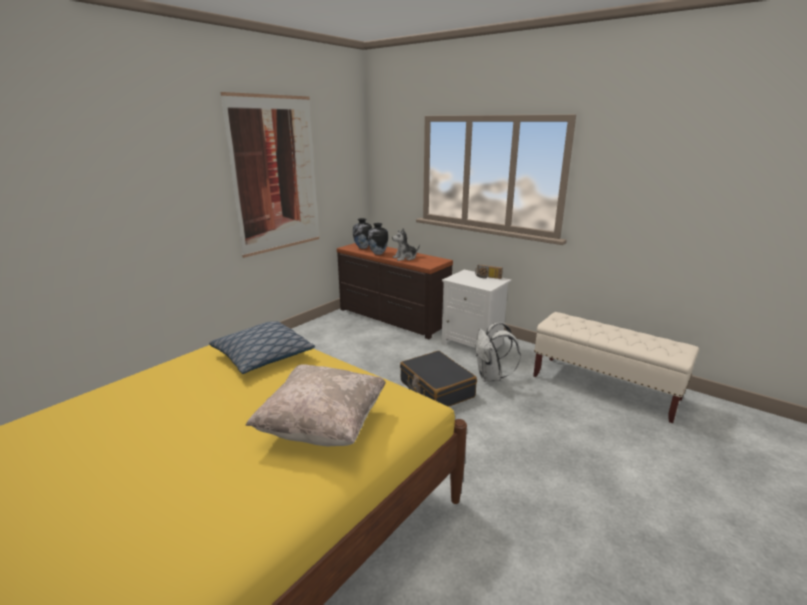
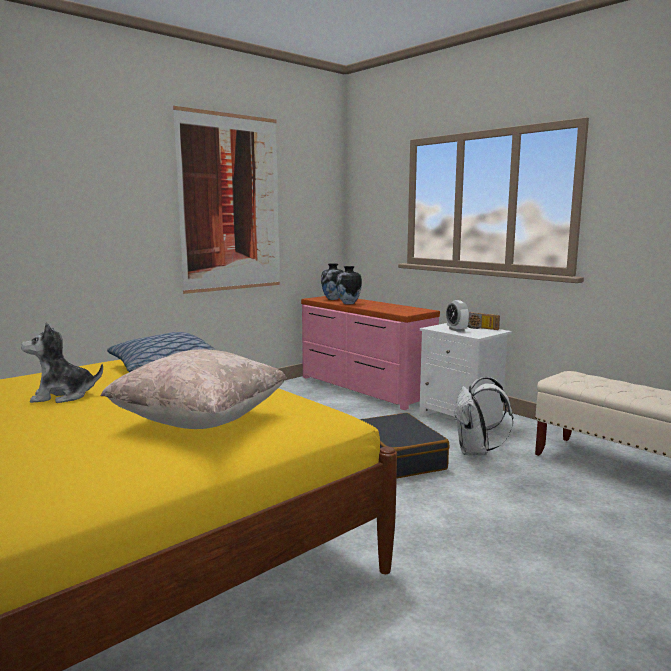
camera: 10 degrees right, 10 degrees down
brown dresser [337,243,453,339] -> pink dresser [301,296,440,410]
plush toy [392,228,420,261] -> plush toy moved to [21,323,103,403]
none -> alarm clock [446,300,469,332]

